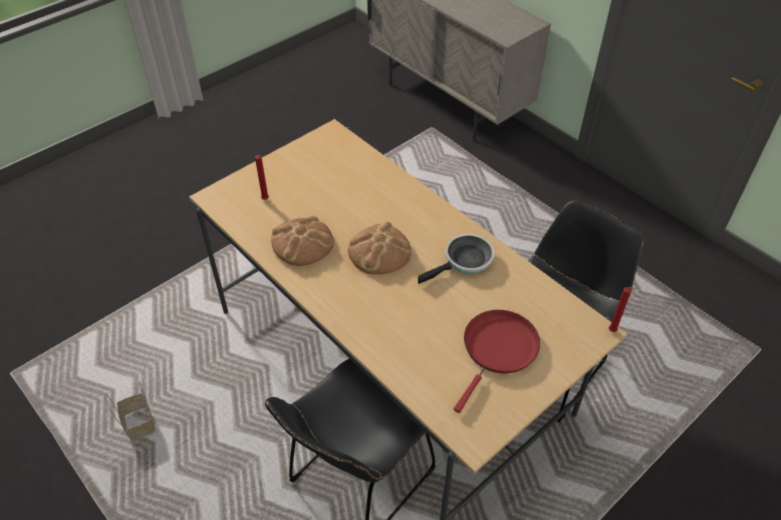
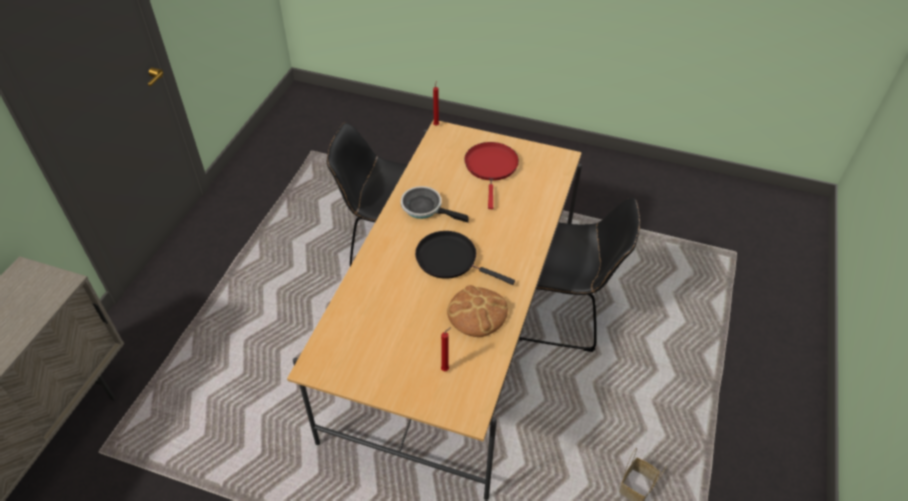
camera: 120 degrees left, 0 degrees up
bread [348,222,411,275] -> black frying pan [415,231,515,285]
red frying pan [454,310,540,413] -> red frying pan turned 90 degrees clockwise [464,142,519,209]

